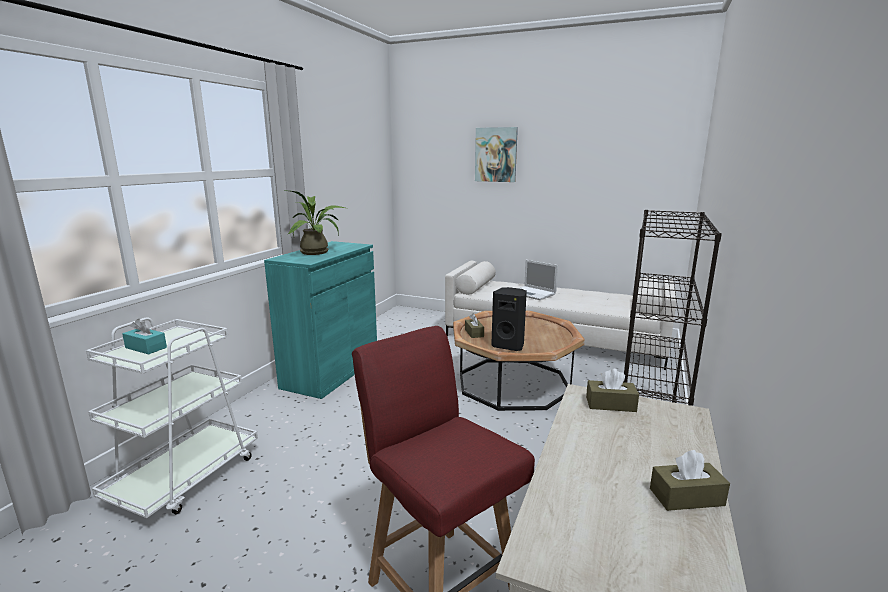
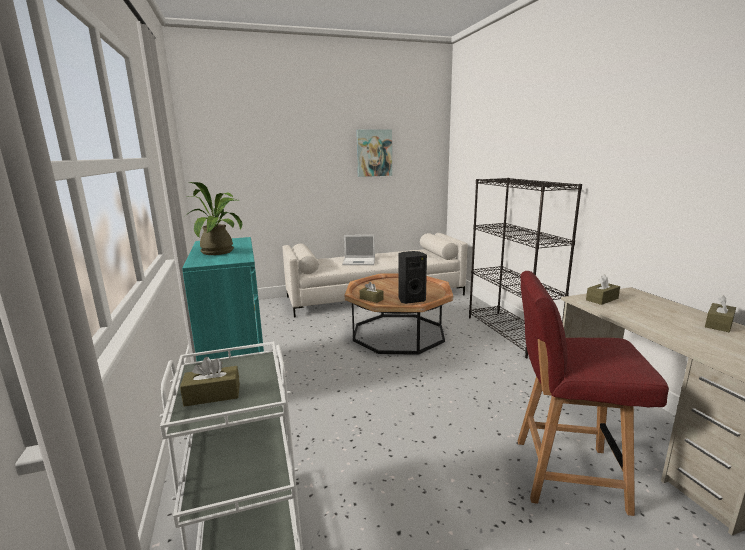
camera: 40 degrees left, 0 degrees up
turquoise tissue box [122,319,167,354] -> brown tissue box [180,357,240,407]
picture [475,127,518,182] -> picture moved to [356,129,392,177]

